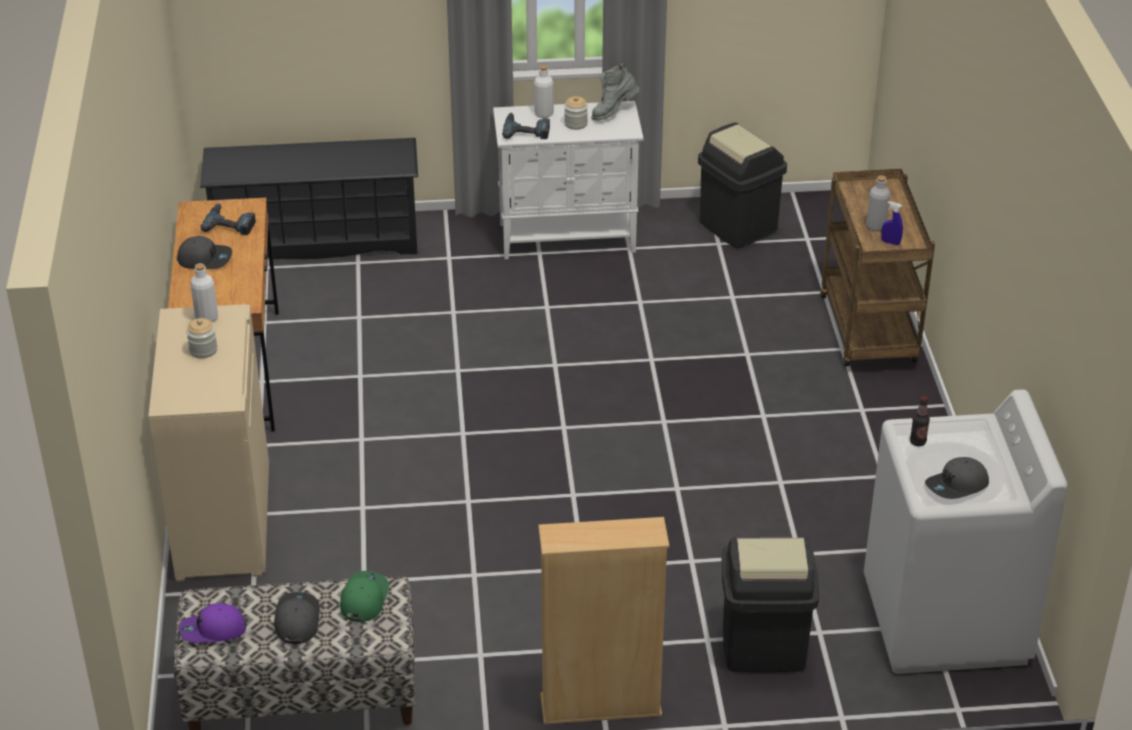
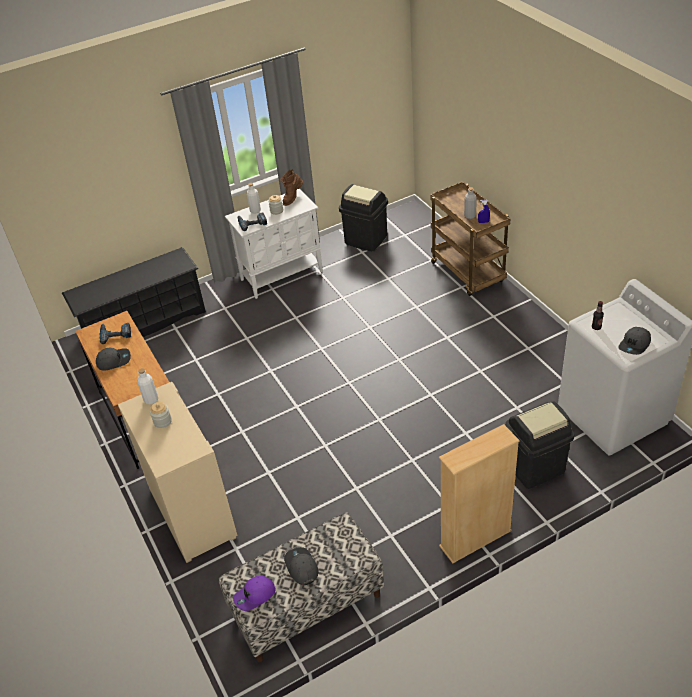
camera: 20 degrees left, 5 degrees up
green cap [340,571,389,622] -> none
grey boot [591,64,640,121] -> brown boot [280,169,303,206]

